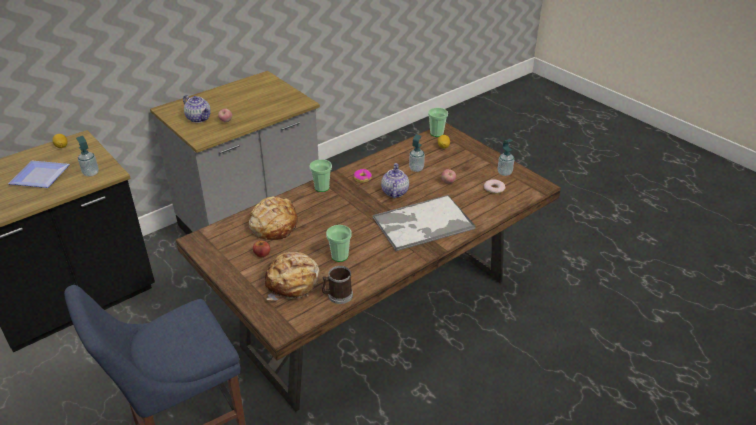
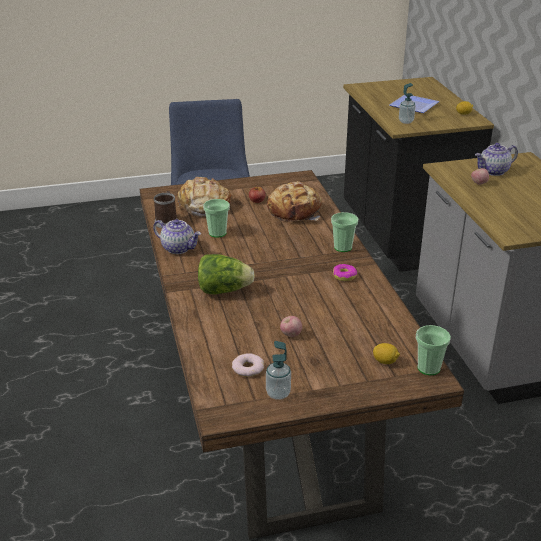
camera: 115 degrees right, 5 degrees down
tray [373,195,475,251] -> lettuce [198,254,255,294]
teapot [381,163,409,198] -> teapot moved to [153,219,201,254]
soap dispenser [409,134,425,172] -> none

